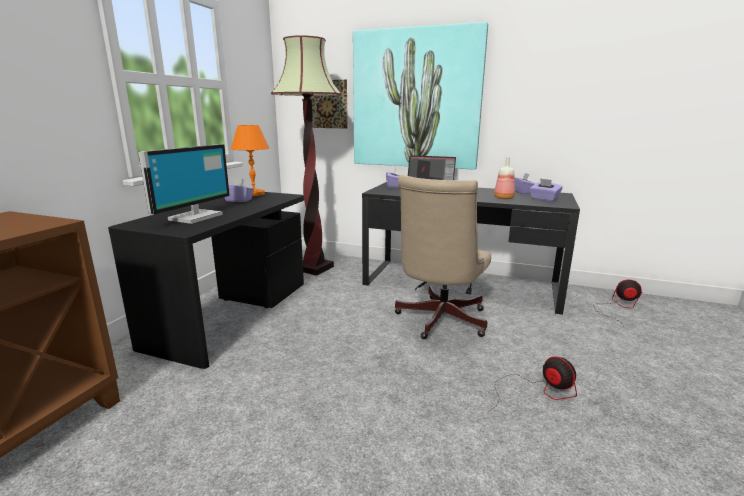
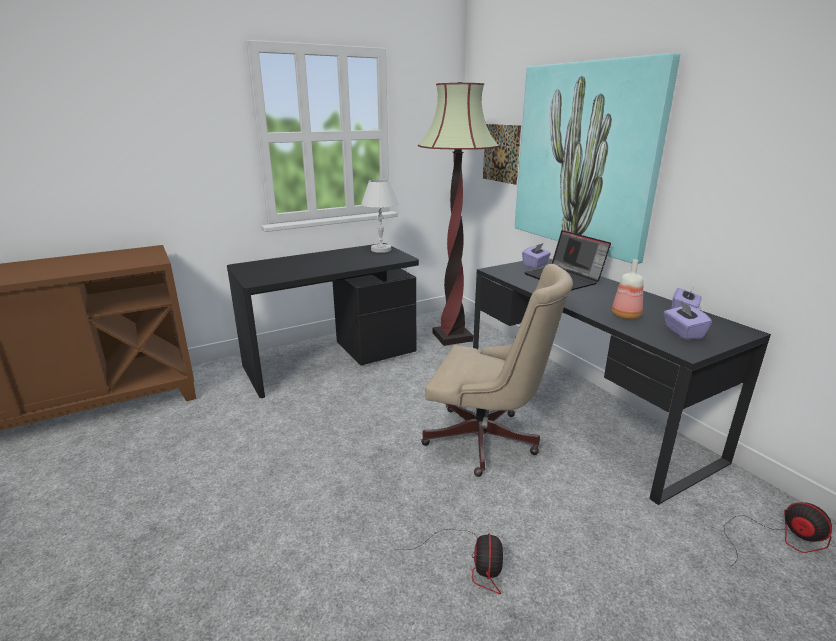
camera: 40 degrees right, 5 degrees up
monitor [138,144,230,224] -> none
purple tissue box [224,179,254,202] -> none
orange table lamp [231,125,269,196] -> white table lamp [361,179,399,253]
beige office chair [395,175,491,339] -> beige office chair turned 135 degrees counterclockwise [421,264,573,477]

